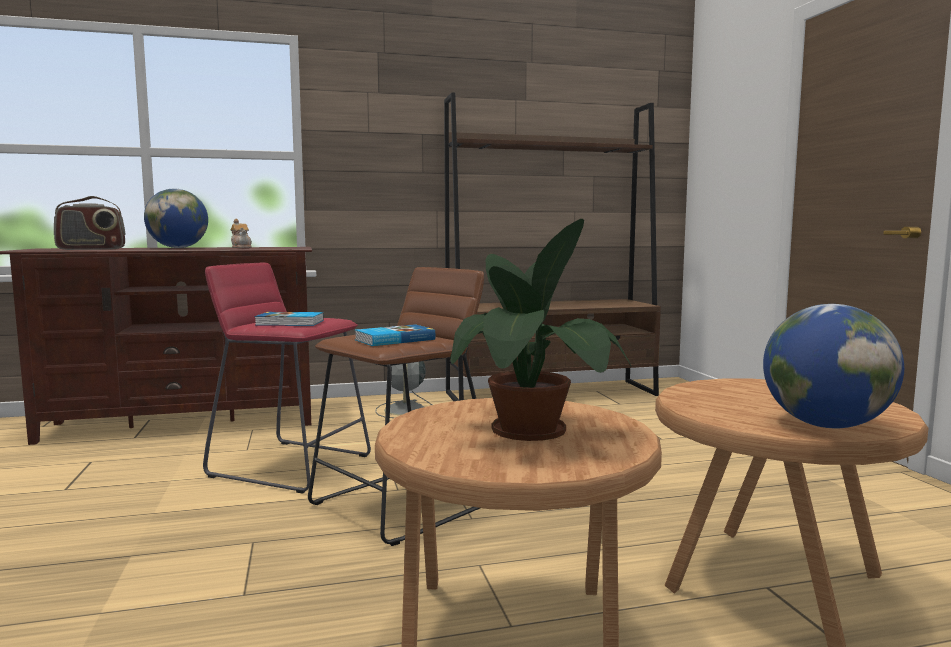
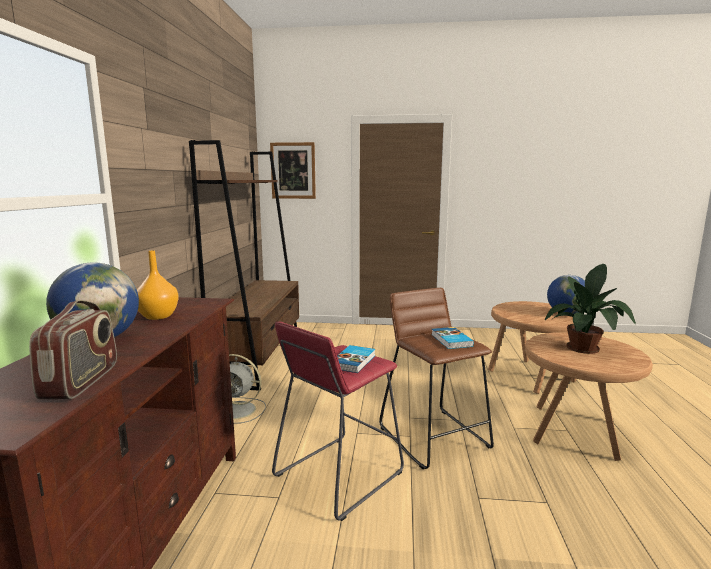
camera: 70 degrees left, 5 degrees up
teapot [231,219,252,248] -> orange vase [137,250,179,320]
none -> picture [270,142,316,199]

